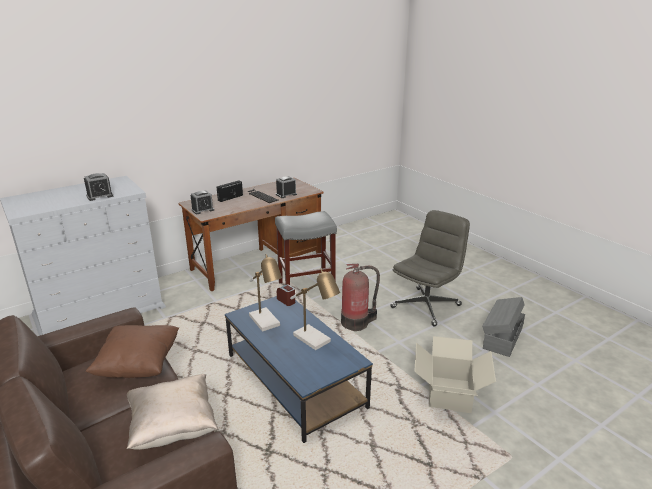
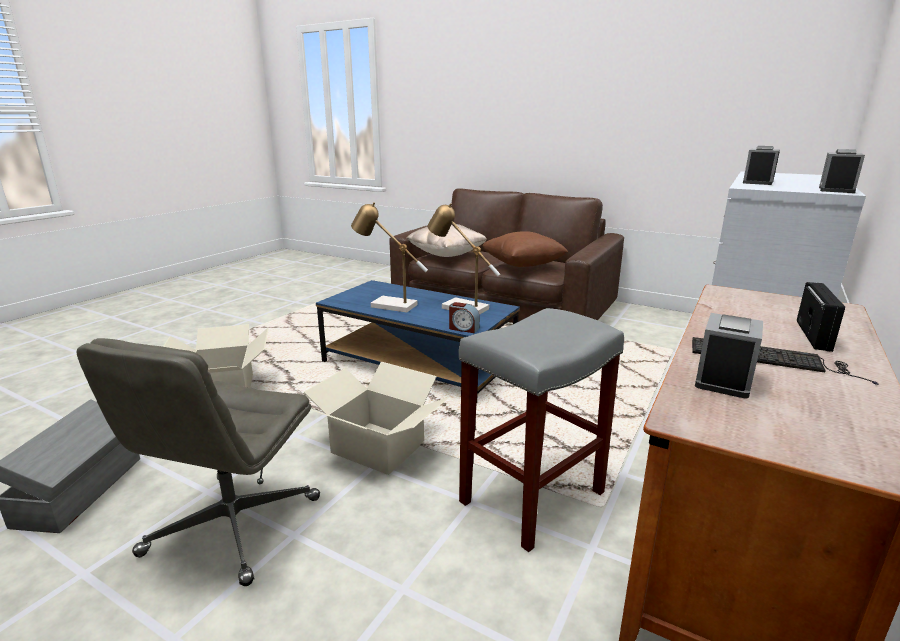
camera: 155 degrees right, 5 degrees down
alarm clock [191,190,214,214] -> alarm clock moved to [819,149,865,193]
fire extinguisher [341,264,380,331] -> cardboard box [304,362,448,475]

